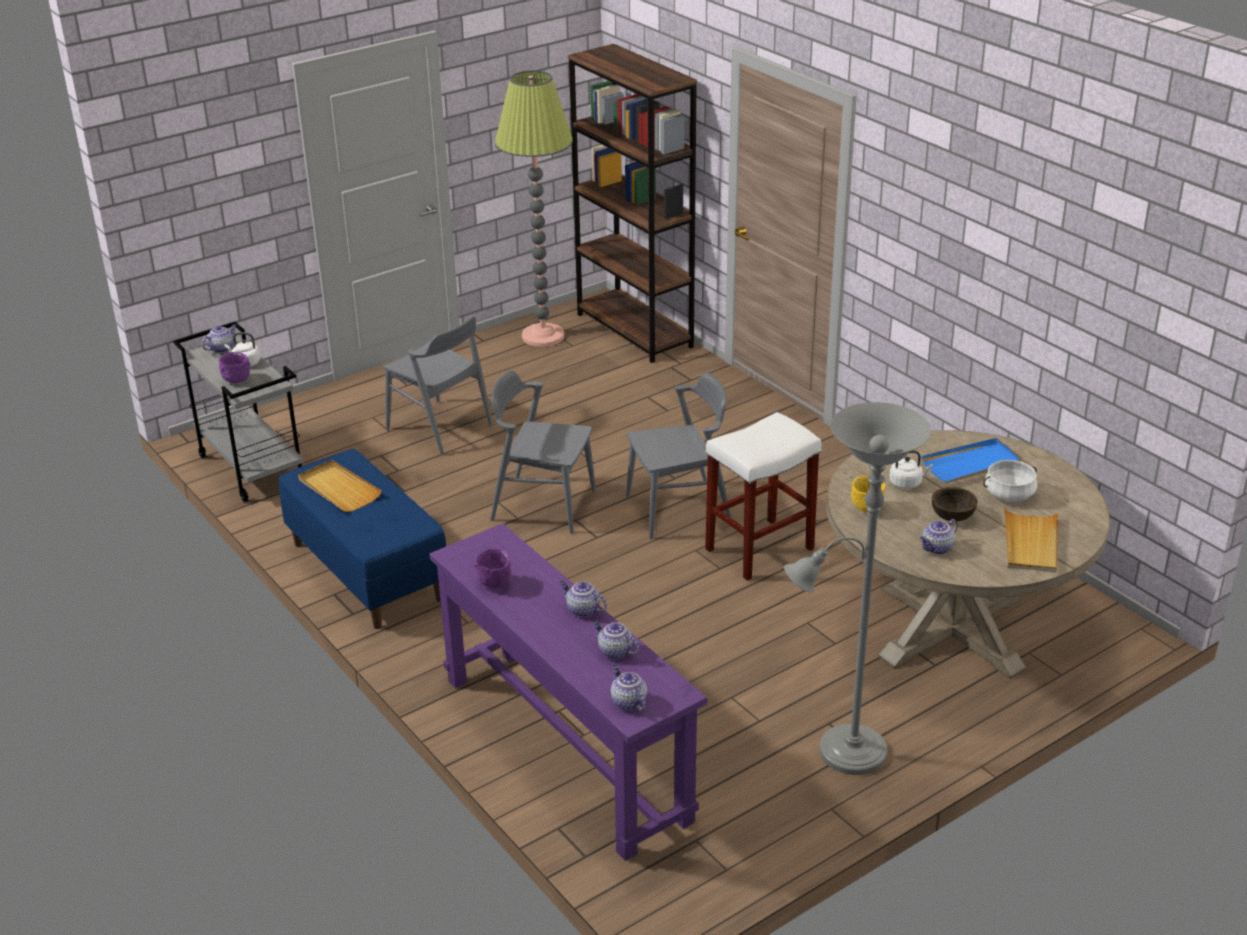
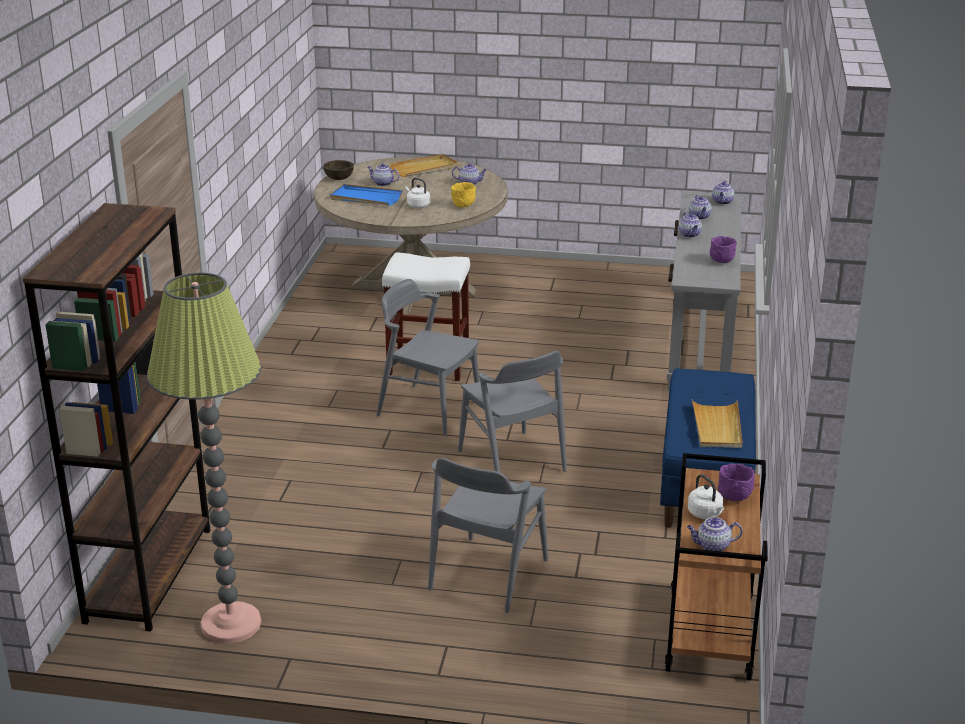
camera: 135 degrees left, 5 degrees down
grey cart [173,322,304,502] -> brown cart [665,453,768,681]
grey chair [383,316,493,456] -> grey chair turned 150 degrees counterclockwise [428,458,548,613]
purple console table [430,523,707,861] -> grey console table [666,191,741,391]
grey floor lamp [784,402,931,775] -> none
brown bowl [932,487,978,522] -> brown bowl moved to [323,160,354,180]
white cooking pot [983,460,1037,501] -> teapot [367,164,399,186]

